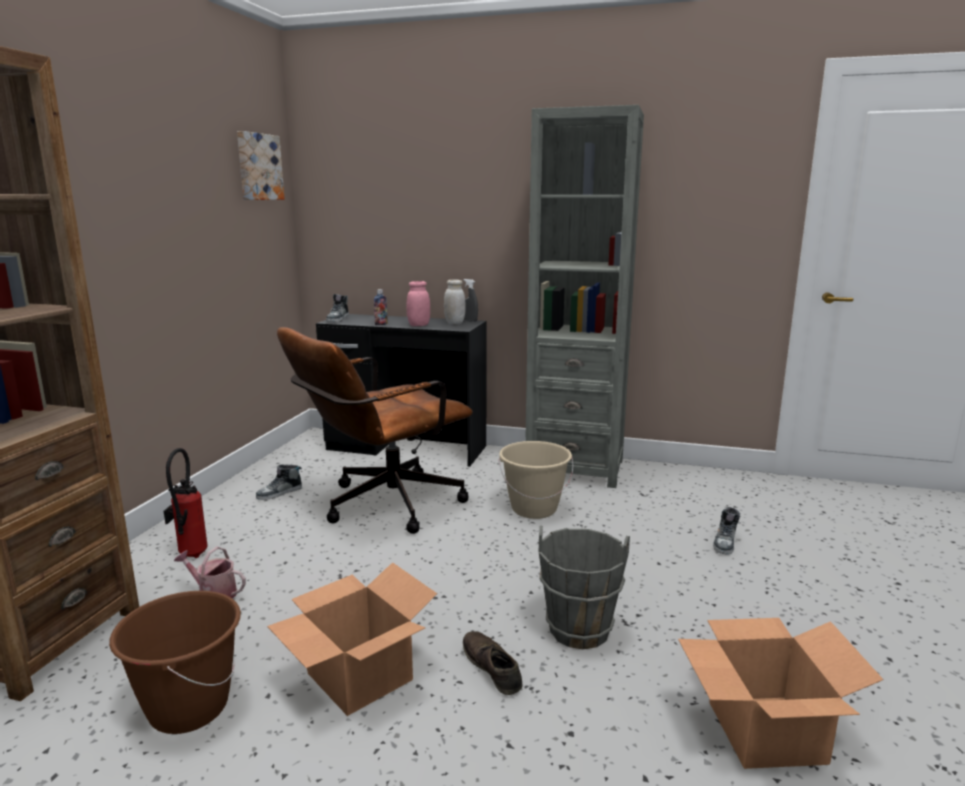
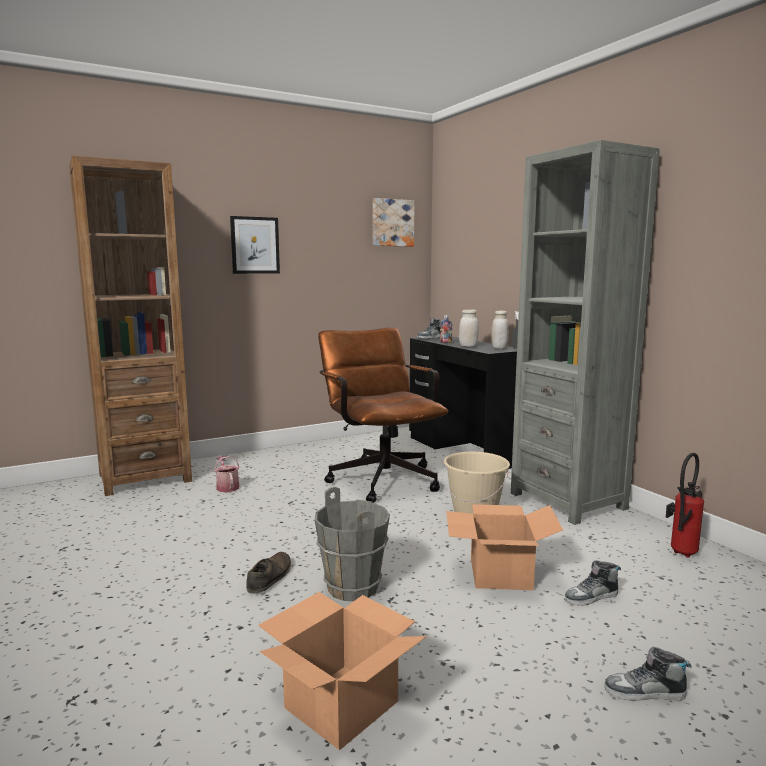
camera: 45 degrees right, 5 degrees down
brown bucket [109,591,241,734] -> none
fire extinguisher [164,448,208,558] -> fire extinguisher moved to [666,453,704,557]
shoe [256,464,302,500] -> shoe moved to [604,647,691,701]
cardboard box [267,562,437,716] -> cardboard box moved to [447,504,563,590]
brown office chair [277,327,473,534] -> brown office chair turned 60 degrees clockwise [318,327,448,503]
pink jar [406,281,430,326] -> white jar [459,310,479,347]
none -> picture [230,216,280,274]

